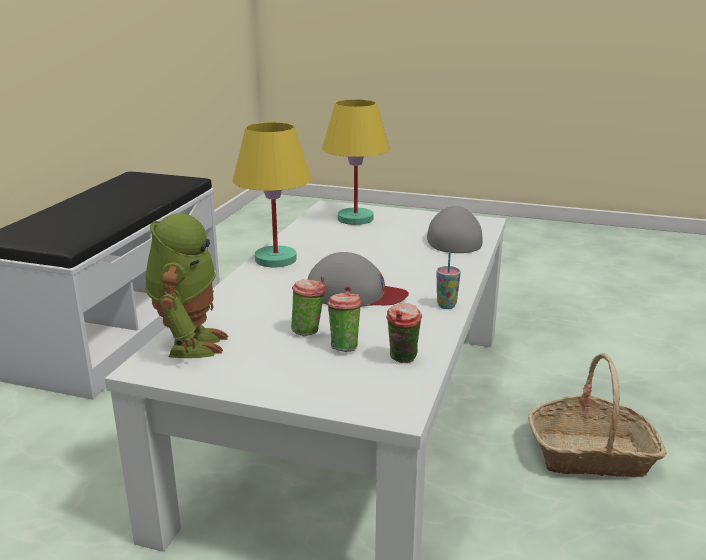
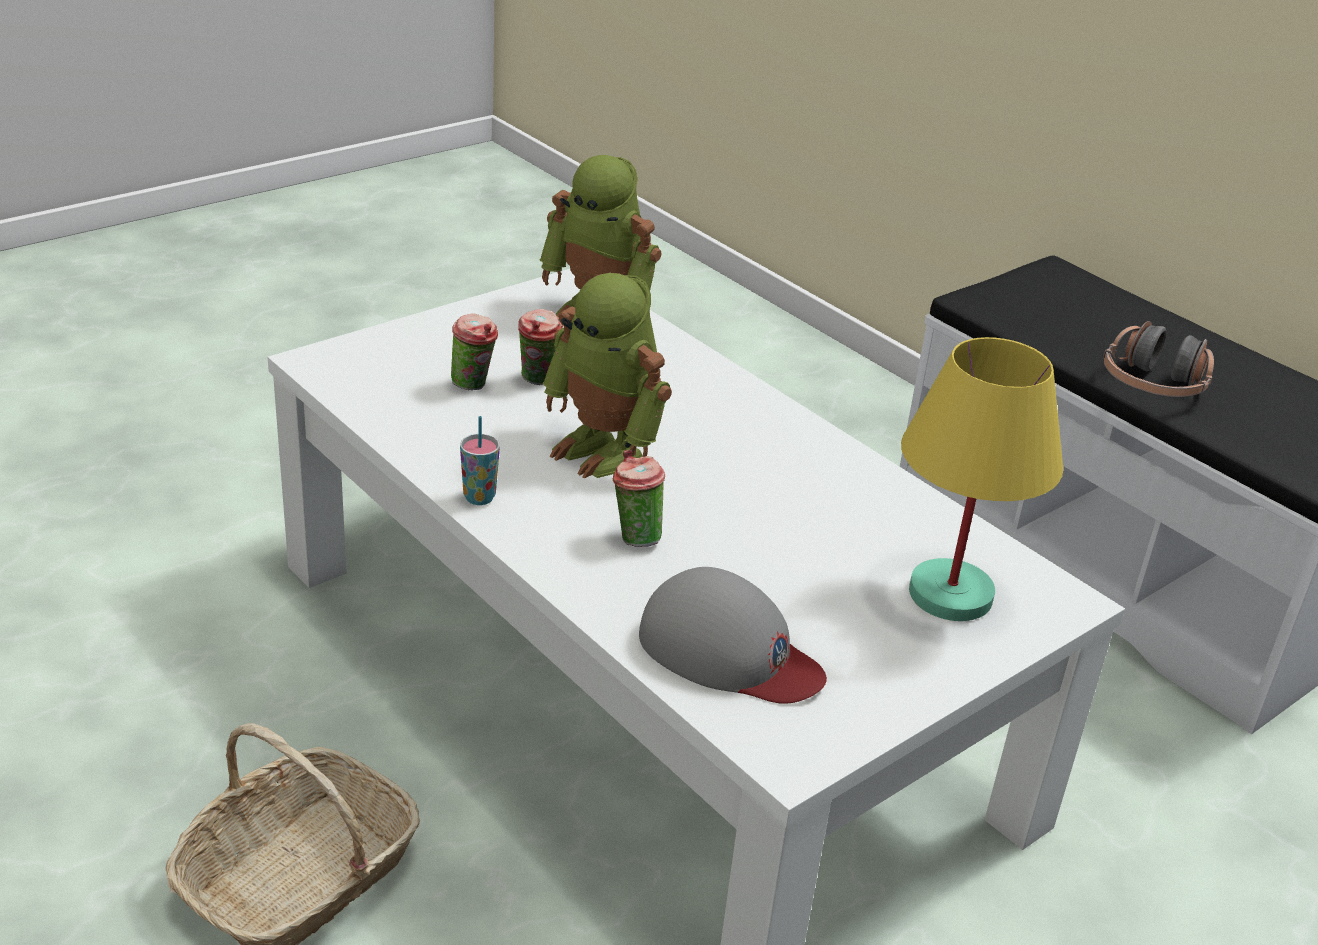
camera: 120 degrees right, 10 degrees up
yellow table lamp [233,122,312,268] -> none
grey cap [307,252,409,307] -> toy robot [543,273,672,479]
cup [386,303,422,363] -> cup moved to [613,450,665,547]
none -> headphones [1103,321,1214,397]

